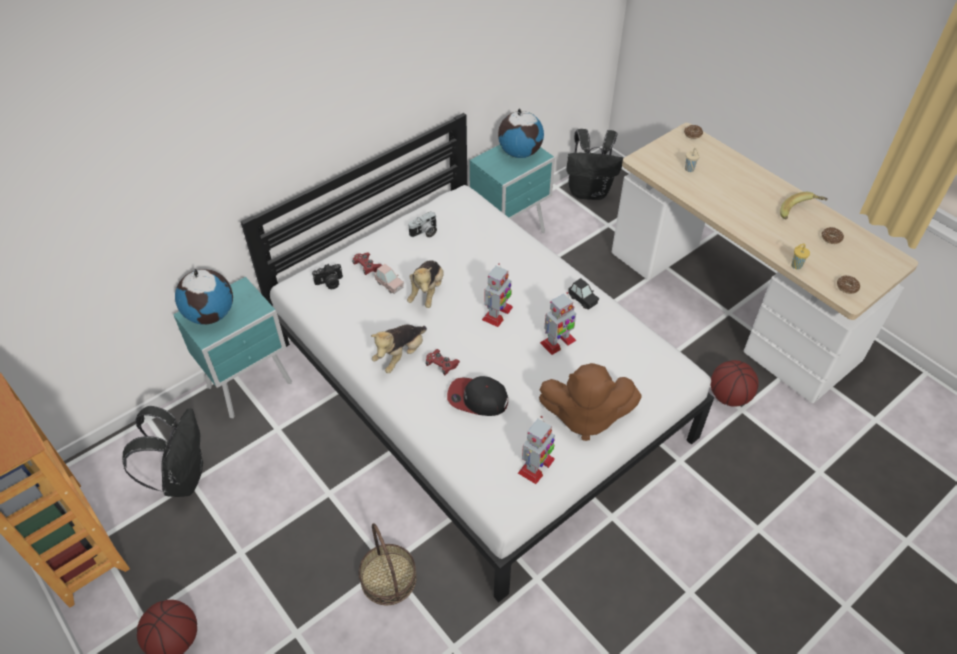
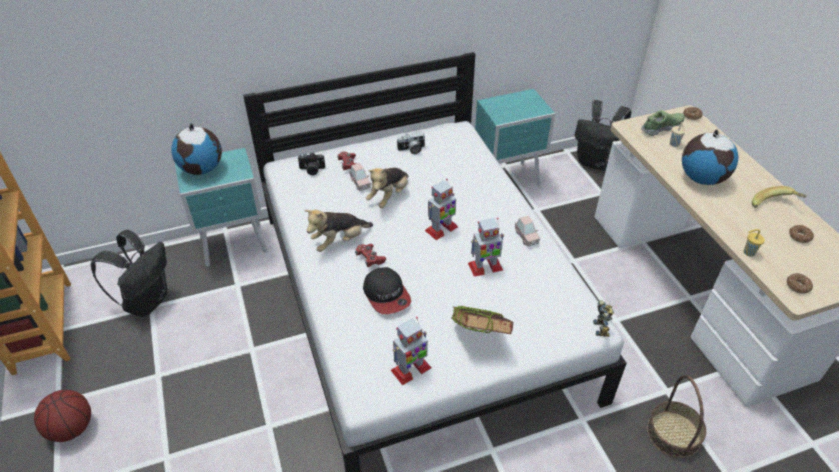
camera: 20 degrees right, 5 degrees down
basket [359,523,417,605] -> basket moved to [647,375,706,458]
cap [447,376,508,416] -> cap turned 150 degrees counterclockwise [363,267,411,314]
globe [498,109,544,158] -> globe moved to [682,130,738,185]
brown plush toy [539,363,642,441] -> book [451,306,513,334]
black toy car [568,278,599,310] -> pink toy car [515,215,540,247]
basketball [711,360,759,407] -> none
none -> toy robot [593,300,614,337]
none -> shoe [641,110,685,136]

